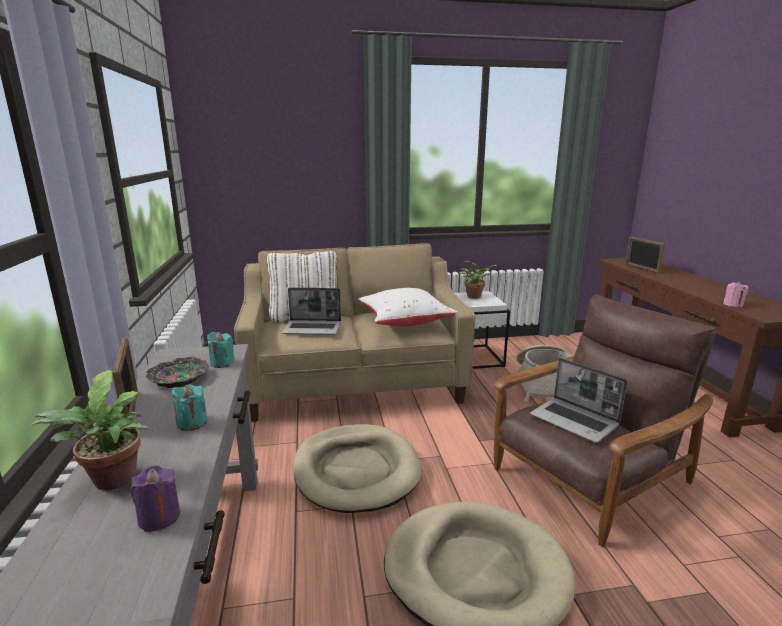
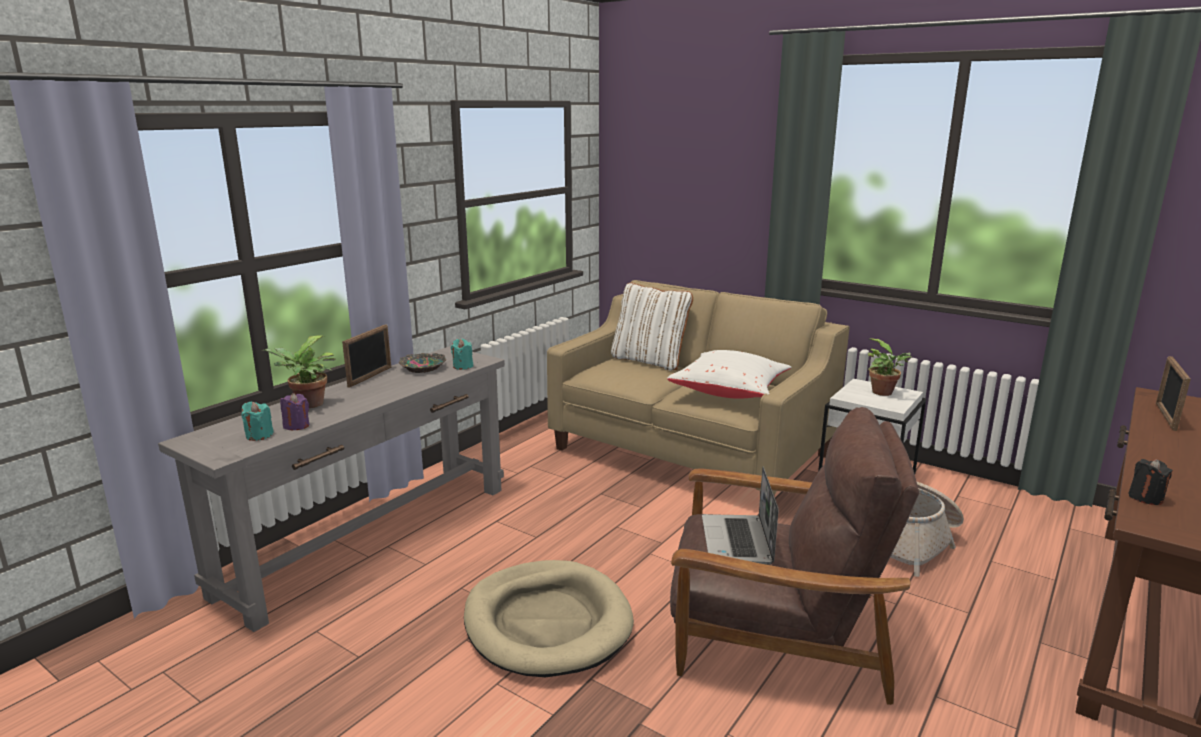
camera: 45 degrees right, 0 degrees up
turquoise candle [172,384,207,431] -> turquoise candle moved to [241,402,274,441]
laptop [282,288,341,335] -> none
beige dog bed [293,424,421,513] -> none
pink candle [723,281,749,307] -> black candle [1128,459,1173,505]

